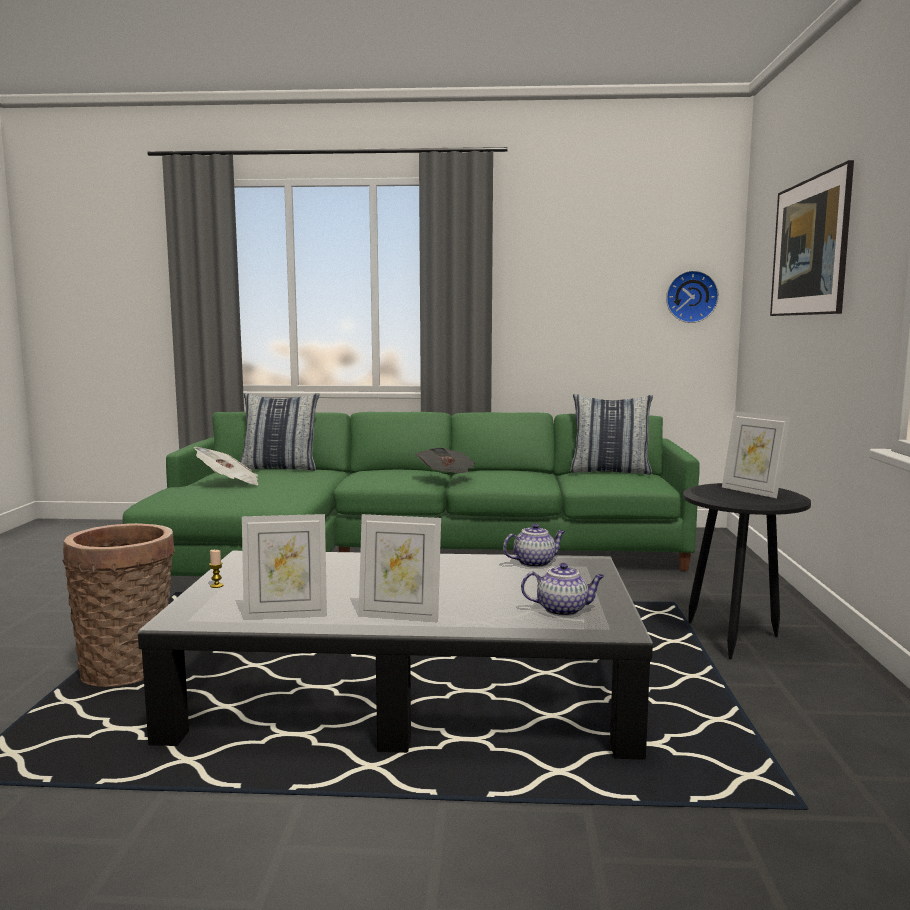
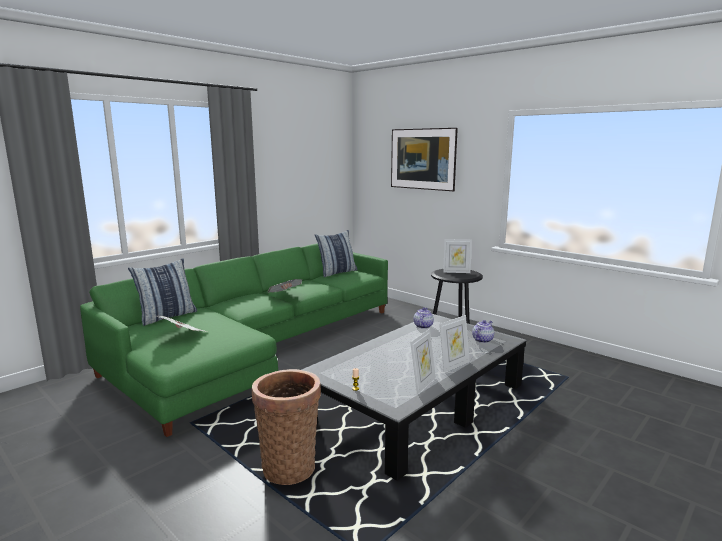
camera: 50 degrees left, 5 degrees up
wall clock [666,270,719,323] -> none

